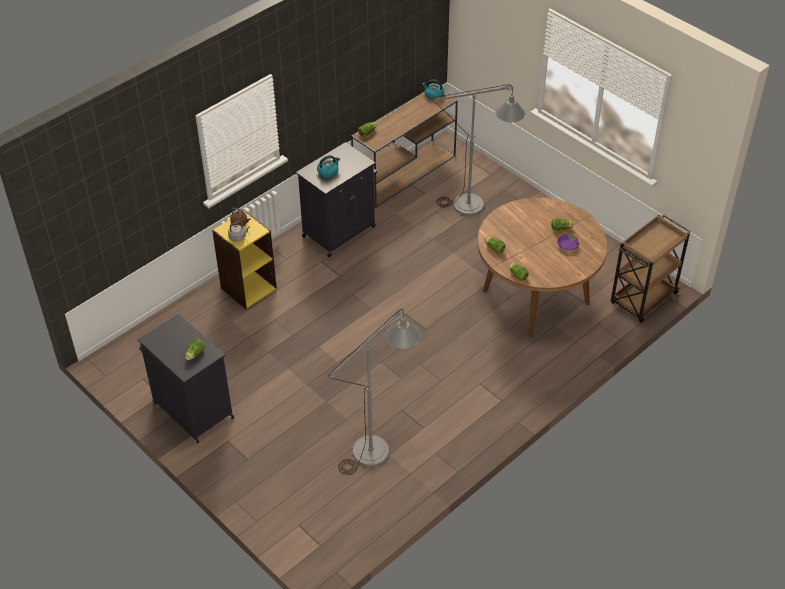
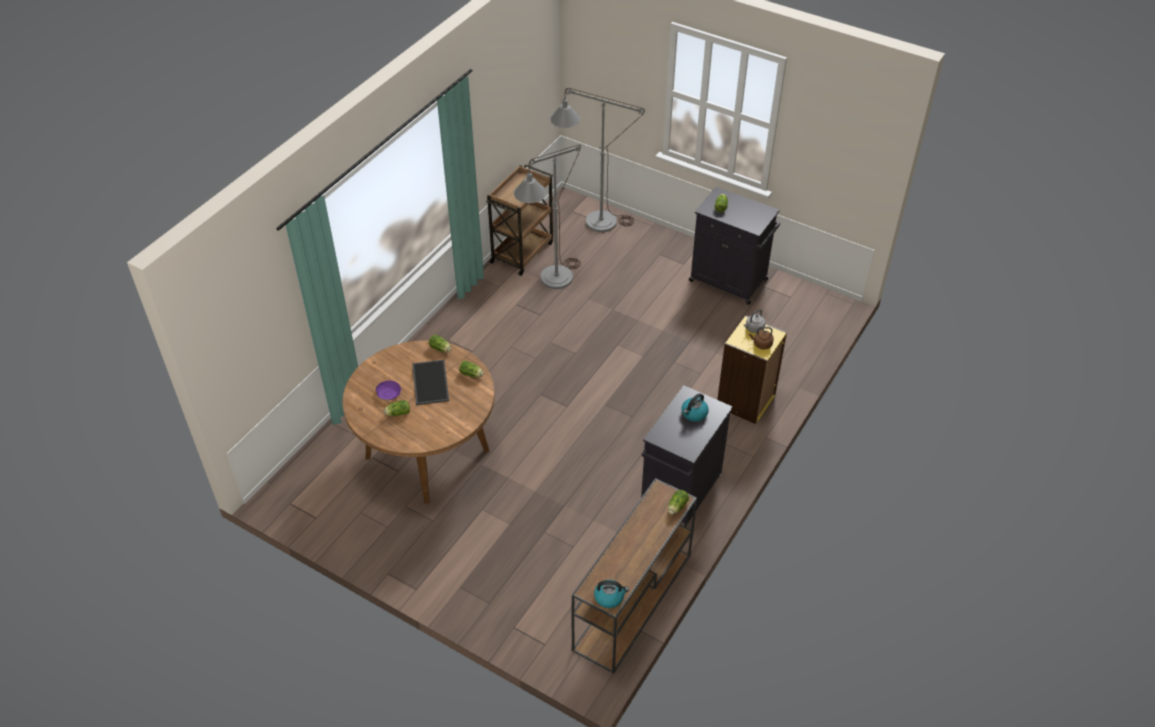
camera: 165 degrees right, 0 degrees up
grey floor lamp [434,84,525,216] -> grey floor lamp moved to [550,88,645,232]
brown cart [611,214,691,323] -> brown cart moved to [486,164,553,276]
none -> tray [412,360,449,405]

